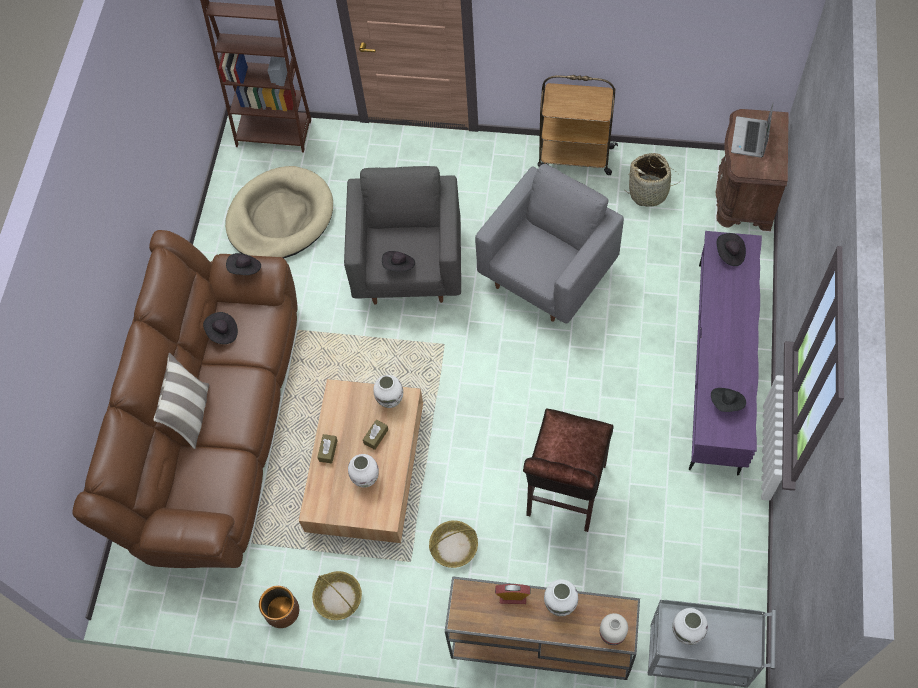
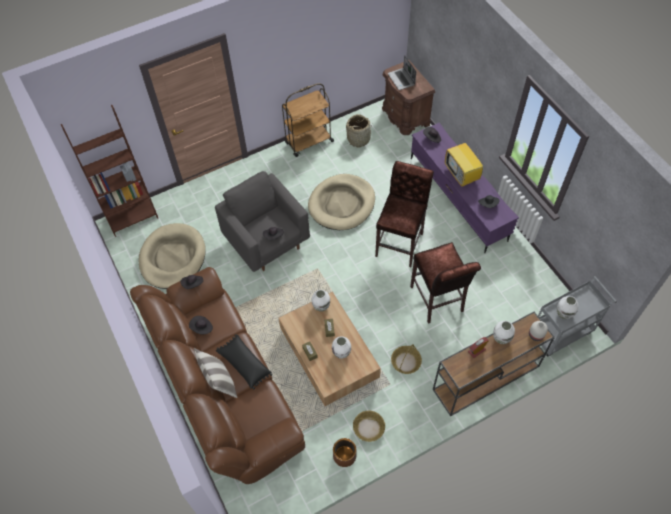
camera: 40 degrees left, 5 degrees down
grey armchair [475,164,624,324] -> beige dog bed [308,174,375,230]
none -> black pillow [216,334,272,389]
none -> brown stool [375,161,434,267]
none -> television [445,143,483,187]

